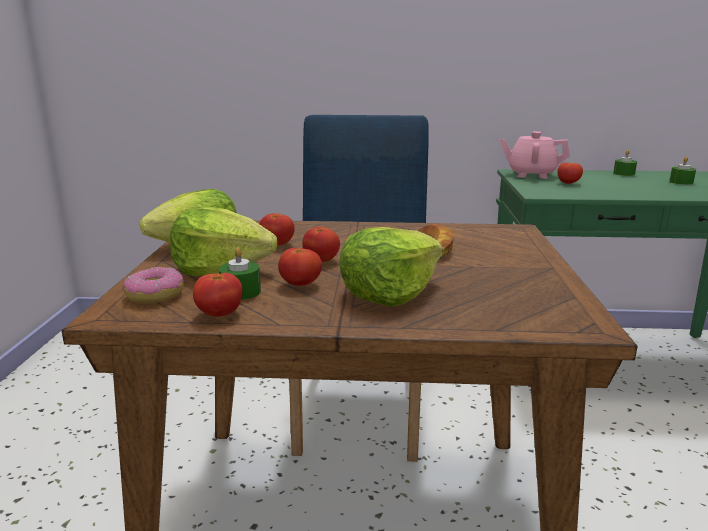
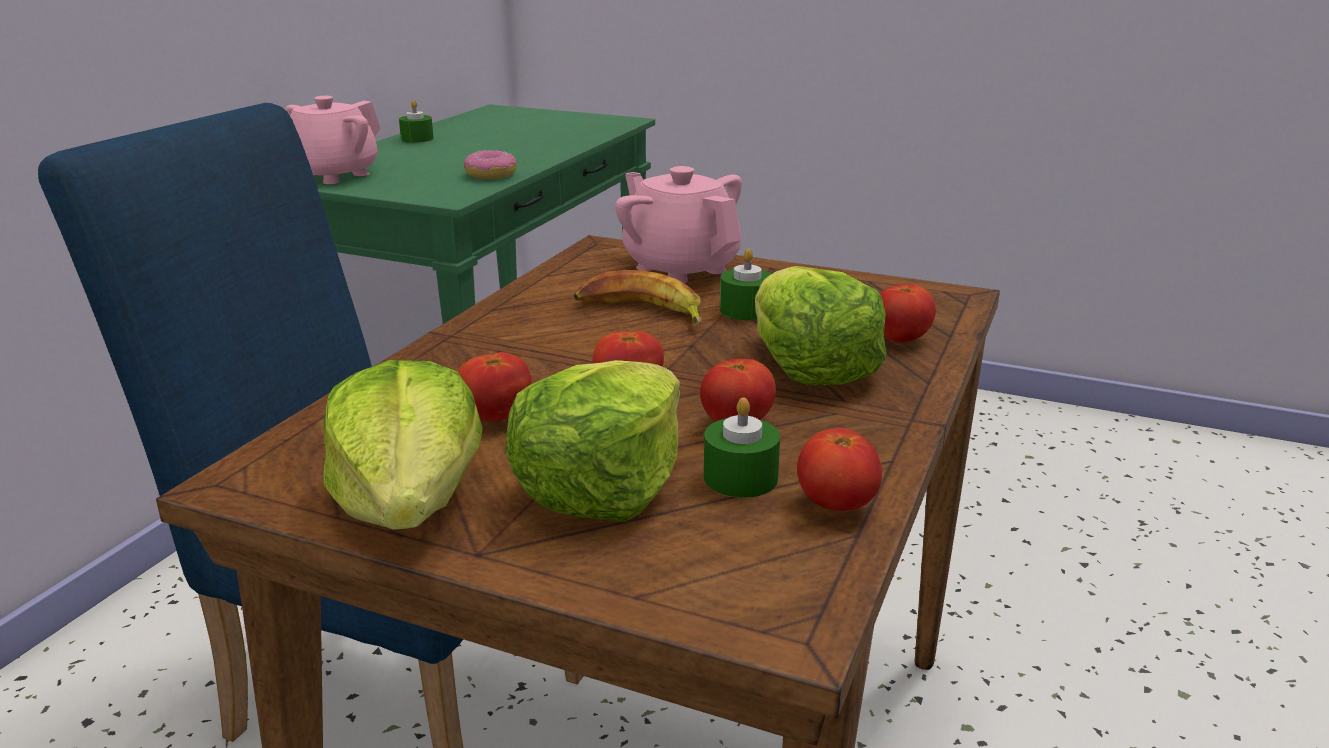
camera: 70 degrees left, 5 degrees up
donut [123,267,184,303] -> donut moved to [464,150,517,179]
tomato [557,162,583,184] -> tomato moved to [880,284,936,343]
green candle [669,157,696,185] -> green candle moved to [720,249,771,320]
none -> pink teapot [615,166,742,284]

